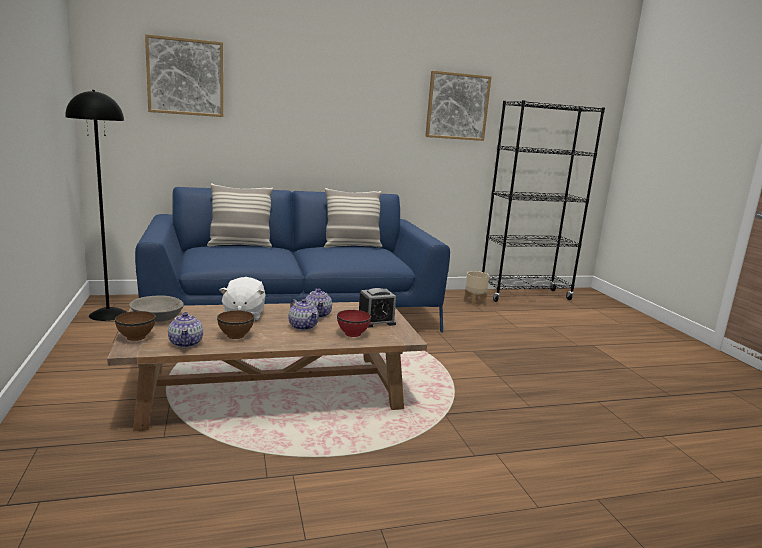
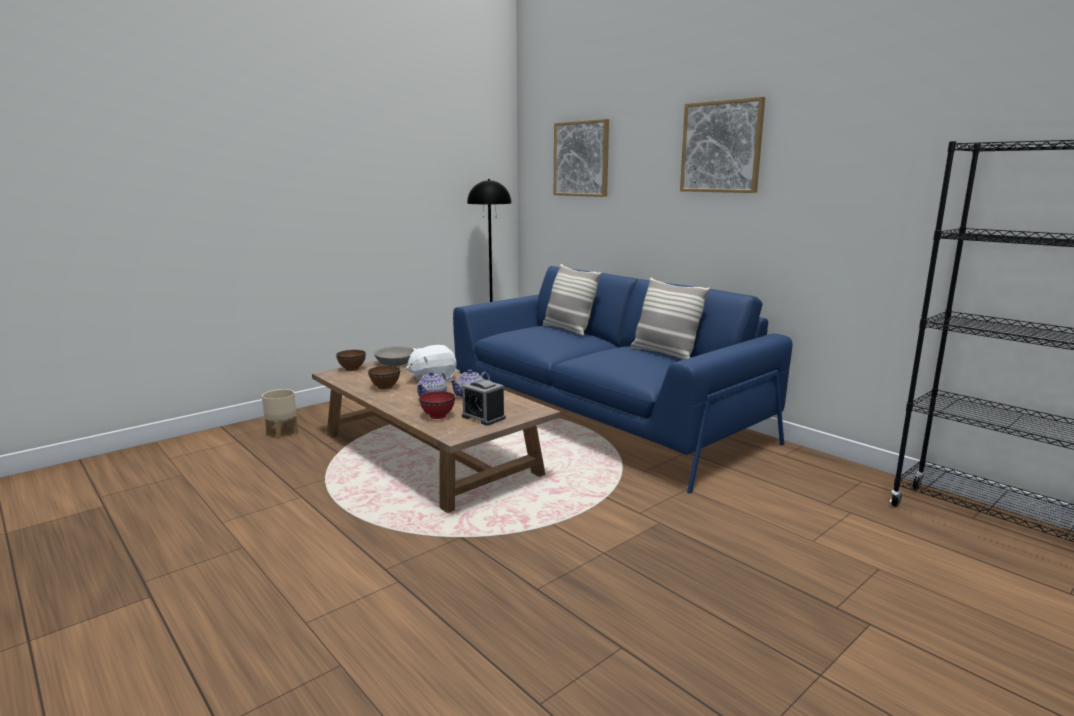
camera: 65 degrees right, 0 degrees up
teapot [168,312,203,348] -> none
picture [425,71,491,141] -> picture moved to [680,97,765,193]
beige planter [464,271,489,306] -> beige planter moved to [262,389,298,439]

